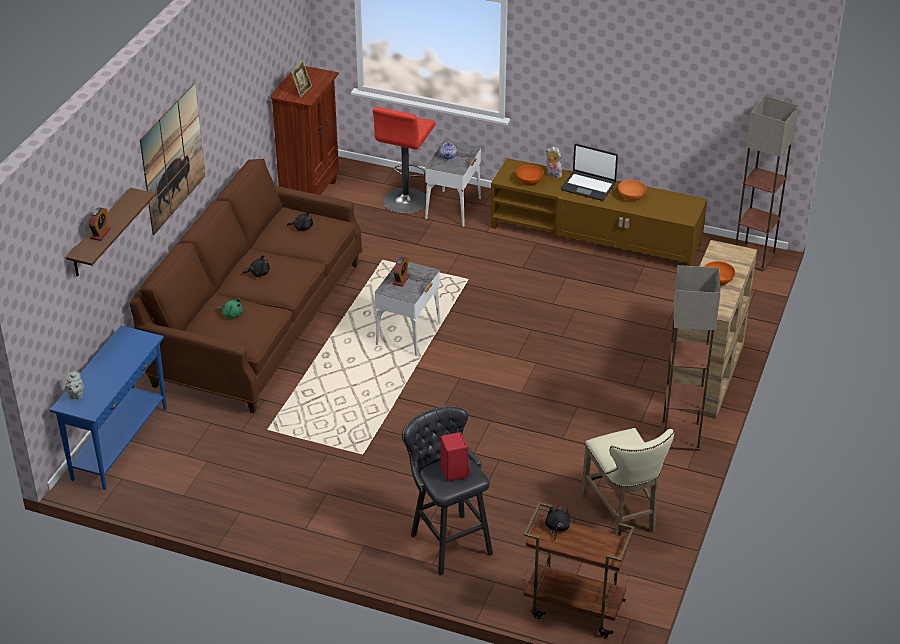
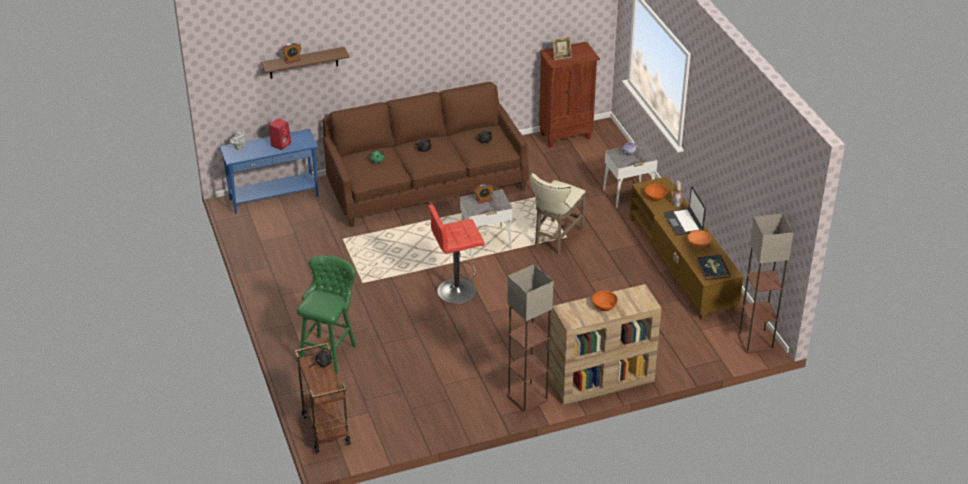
camera: 50 degrees right, 0 degrees up
picture [140,83,205,235] -> none
red stool [373,107,436,213] -> red stool moved to [428,204,485,304]
black stool [402,406,493,576] -> green stool [297,255,356,374]
red speaker [440,432,470,481] -> red speaker moved to [269,118,291,150]
beige stool [581,428,674,535] -> beige stool moved to [530,173,586,255]
none -> book [697,255,730,280]

